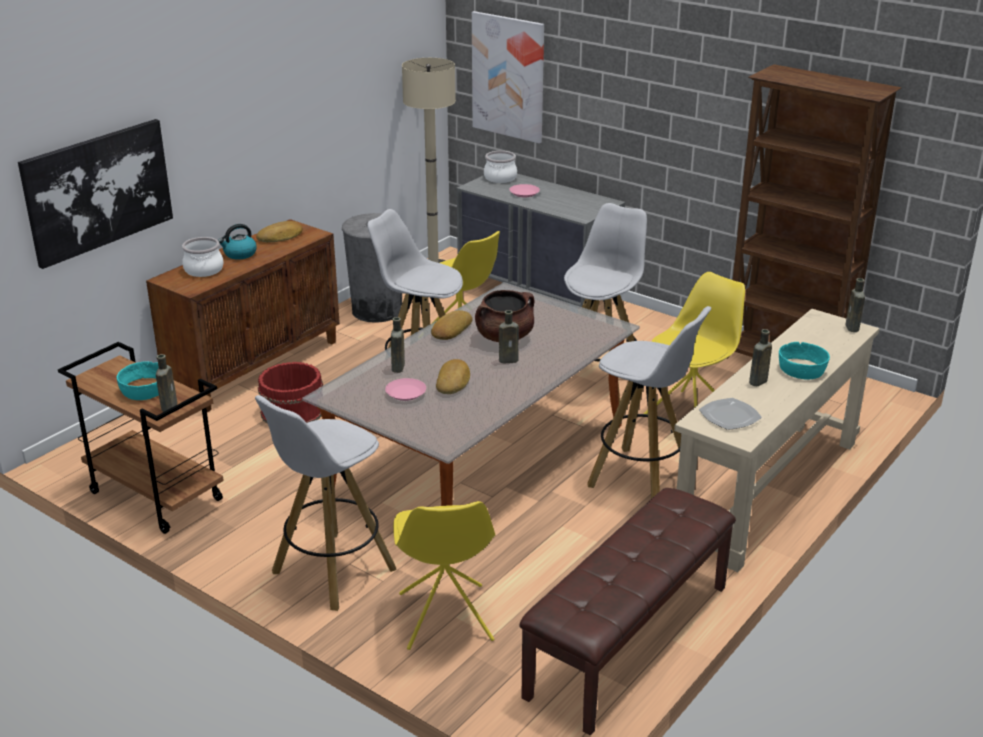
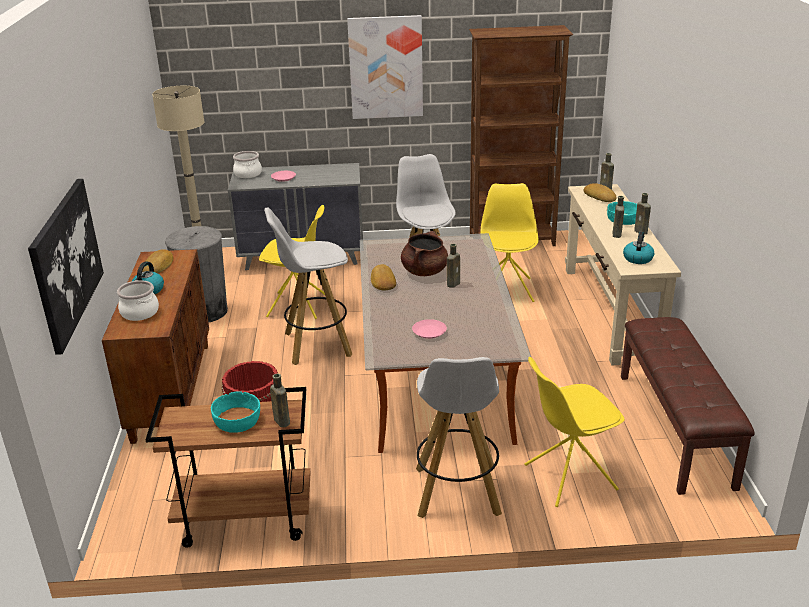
camera: 40 degrees left, 0 degrees up
brown bottle [391,317,405,373] -> brown bottle moved to [634,193,651,235]
yellow chair [393,501,495,650] -> yellow chair turned 120 degrees clockwise [524,357,625,507]
bread [436,359,470,394] -> bread moved to [584,183,616,202]
picture [472,11,544,144] -> picture moved to [347,15,423,119]
white stool [587,306,711,499] -> none
plate [699,398,762,430] -> kettle [623,232,654,264]

